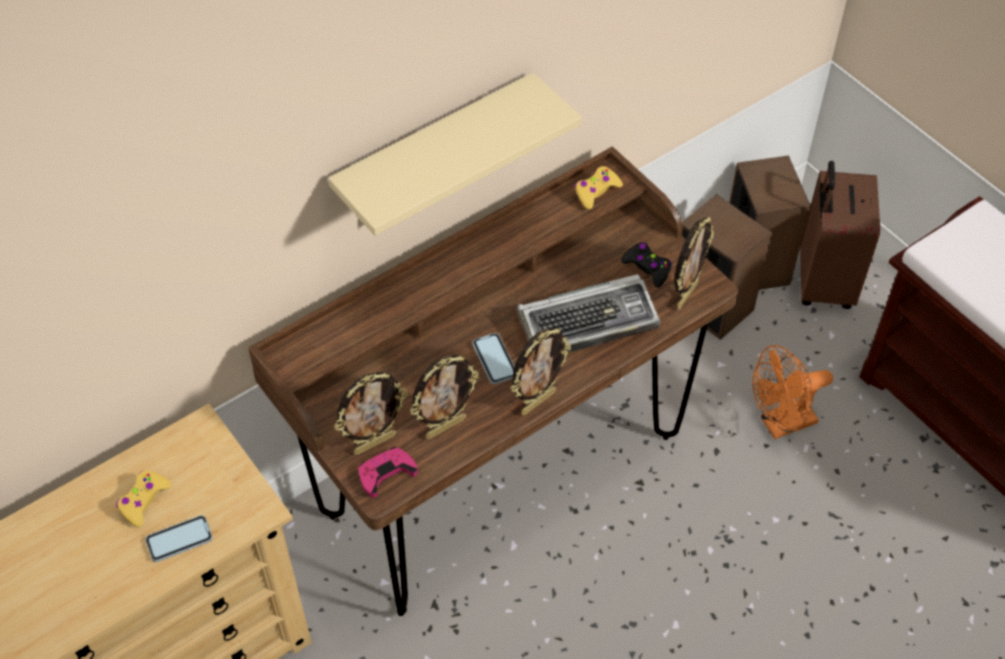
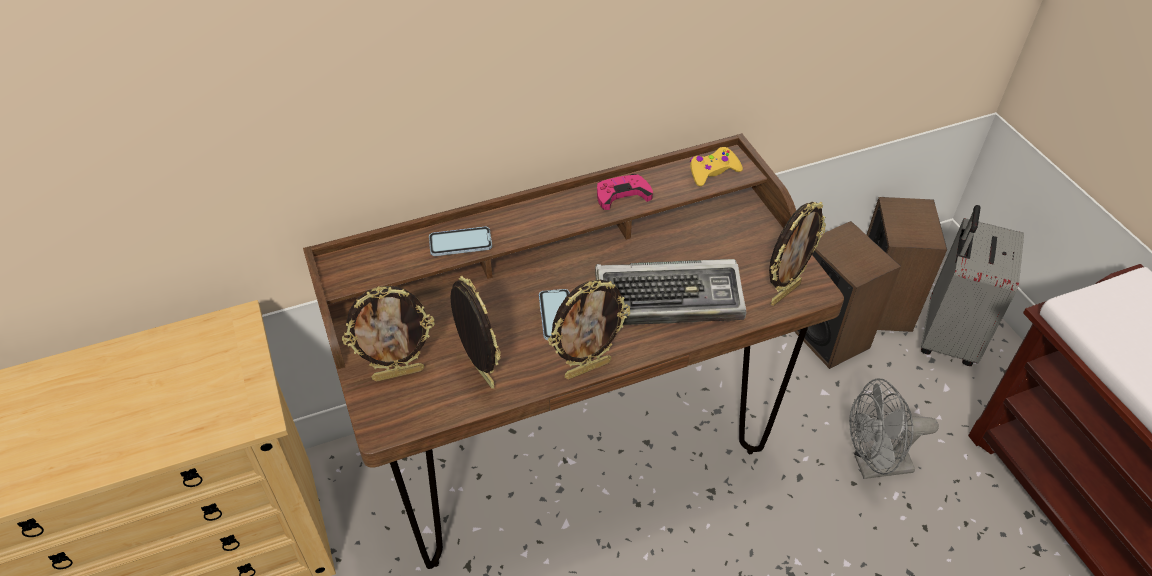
camera: 15 degrees right, 5 degrees down
yellow game controller [116,471,171,527] -> none
phone [145,515,213,562] -> phone moved to [429,227,492,256]
beige shelf [328,73,582,236] -> none
pink game controller [358,447,418,498] -> pink game controller moved to [597,174,653,210]
picture frame [410,355,480,439] -> picture frame turned 105 degrees counterclockwise [450,276,501,389]
black game controller [621,242,672,287] -> none
orange fan [752,345,833,439] -> grey fan [849,379,939,479]
brown suitcase [800,161,880,309] -> grey suitcase [921,205,1024,366]

